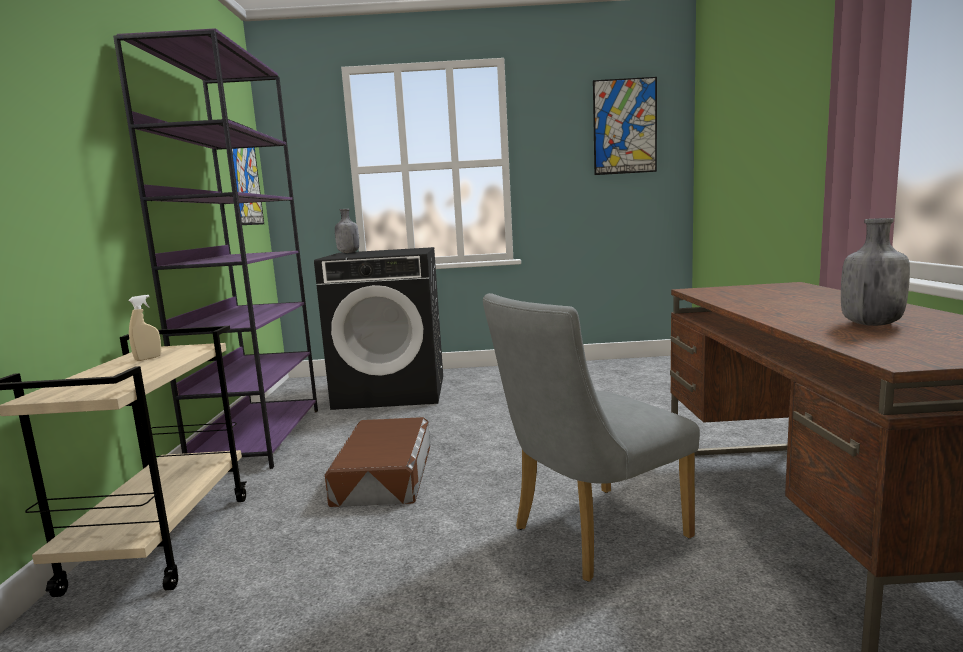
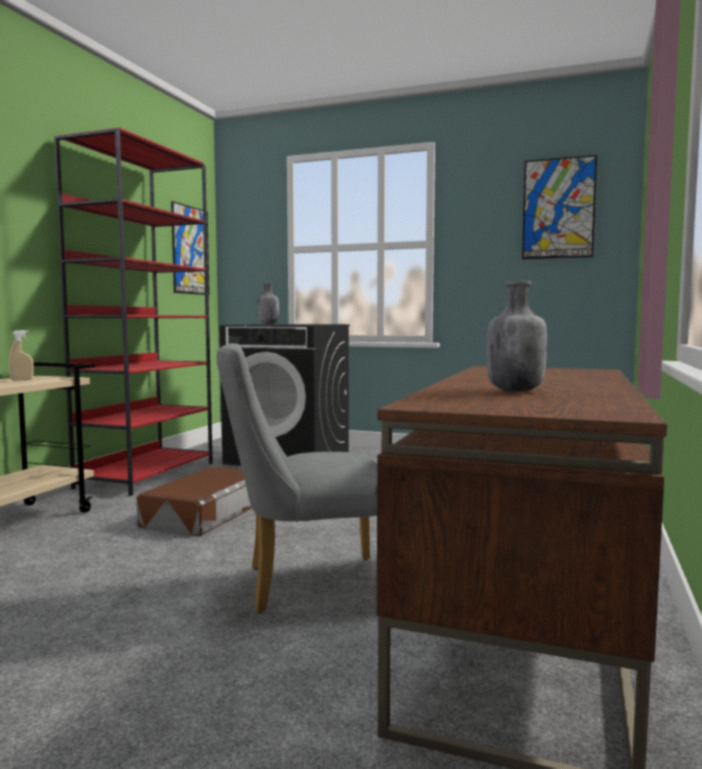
camera: 20 degrees right, 5 degrees down
purple bookcase [113,28,318,469] -> red bookcase [54,127,213,496]

